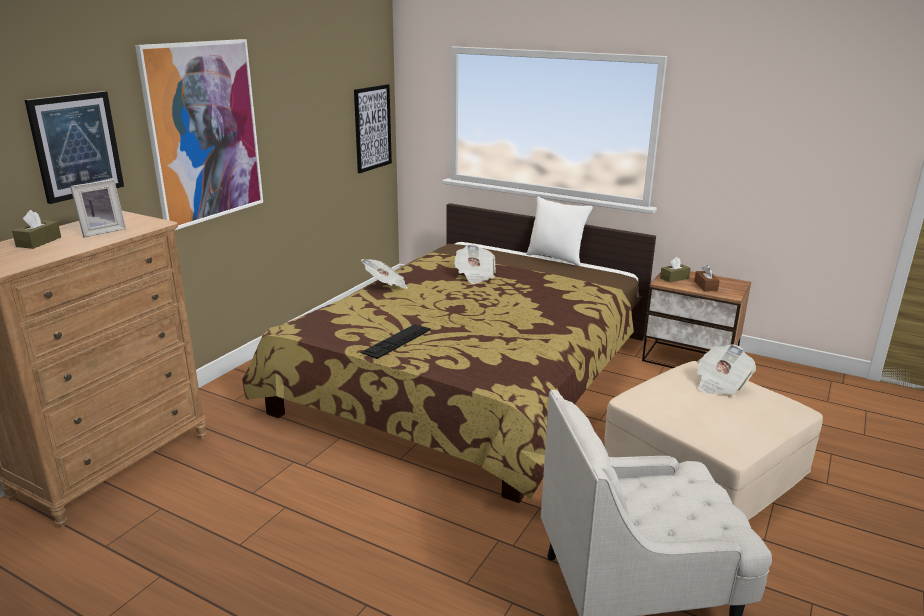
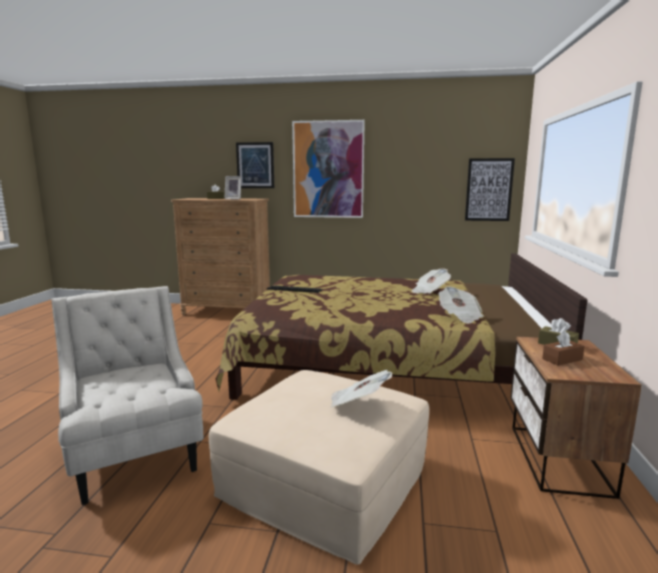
camera: 70 degrees right, 10 degrees down
newspaper [361,259,408,289] -> newspaper moved to [438,286,484,324]
white pillow [526,196,593,266] -> none

